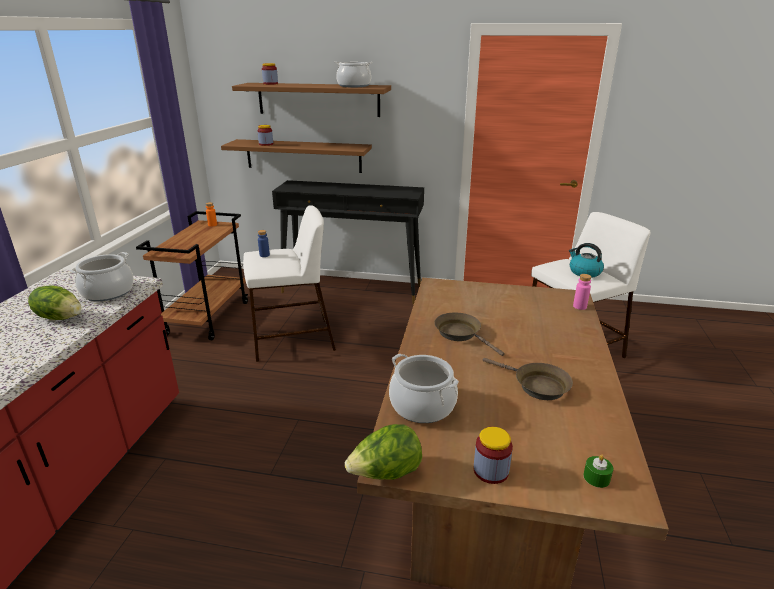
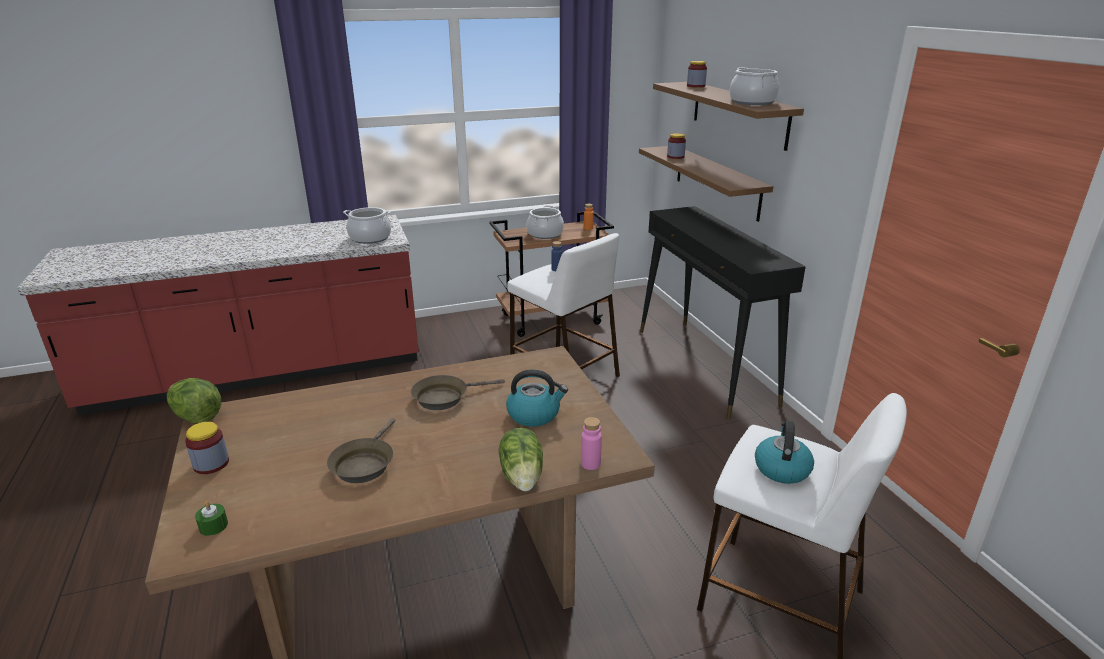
camera: 60 degrees right, 0 degrees up
lettuce [28,285,82,320] -> lettuce moved to [499,428,543,491]
cooking pot [389,354,459,423] -> cooking pot moved to [527,205,564,239]
brown frying pan [434,312,505,356] -> brown frying pan turned 135 degrees counterclockwise [411,375,505,410]
none -> kettle [506,369,568,427]

